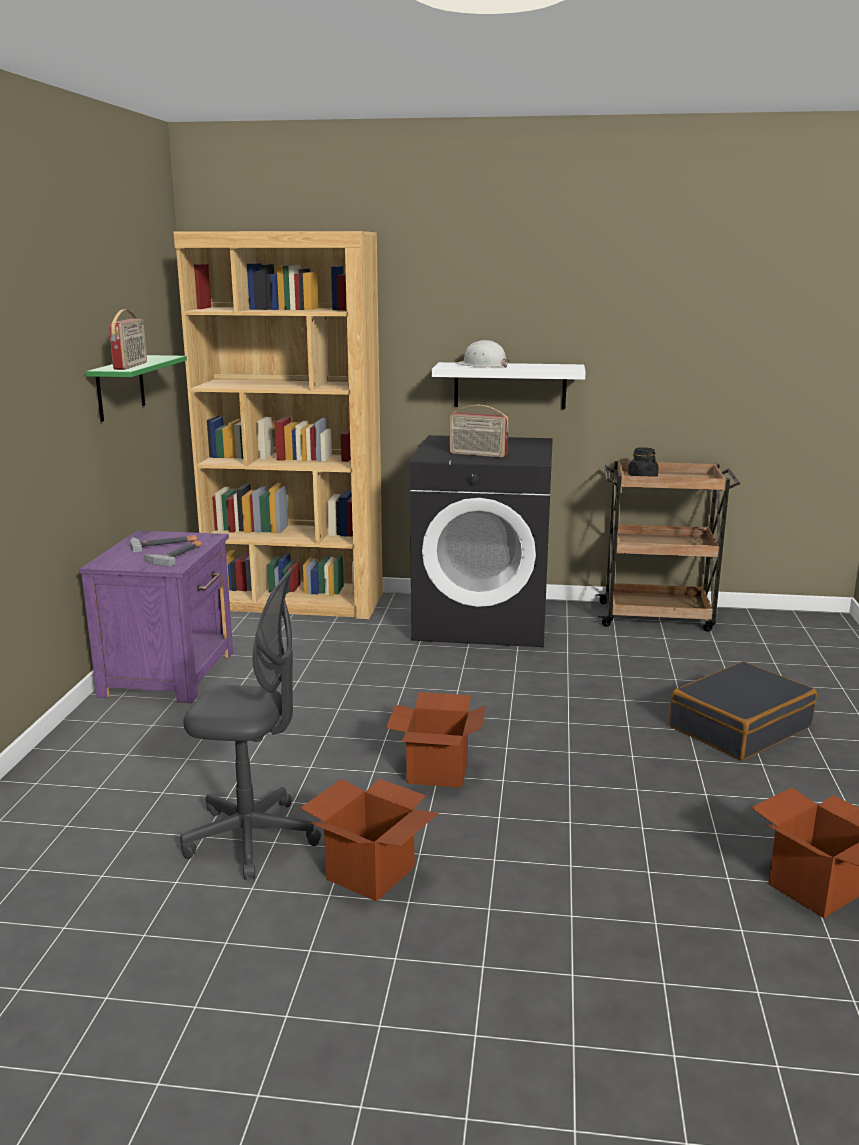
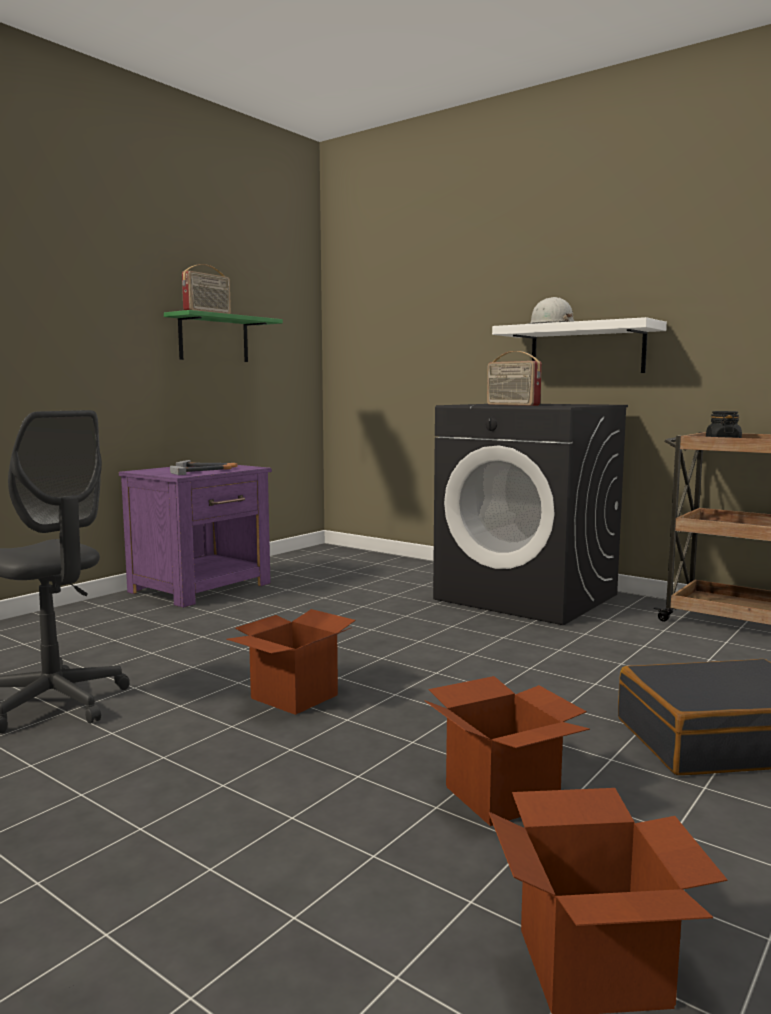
camera: 30 degrees right, 10 degrees down
brown bookcase [174,231,383,619] -> none
cardboard box [300,779,439,902] -> cardboard box moved to [425,676,590,826]

